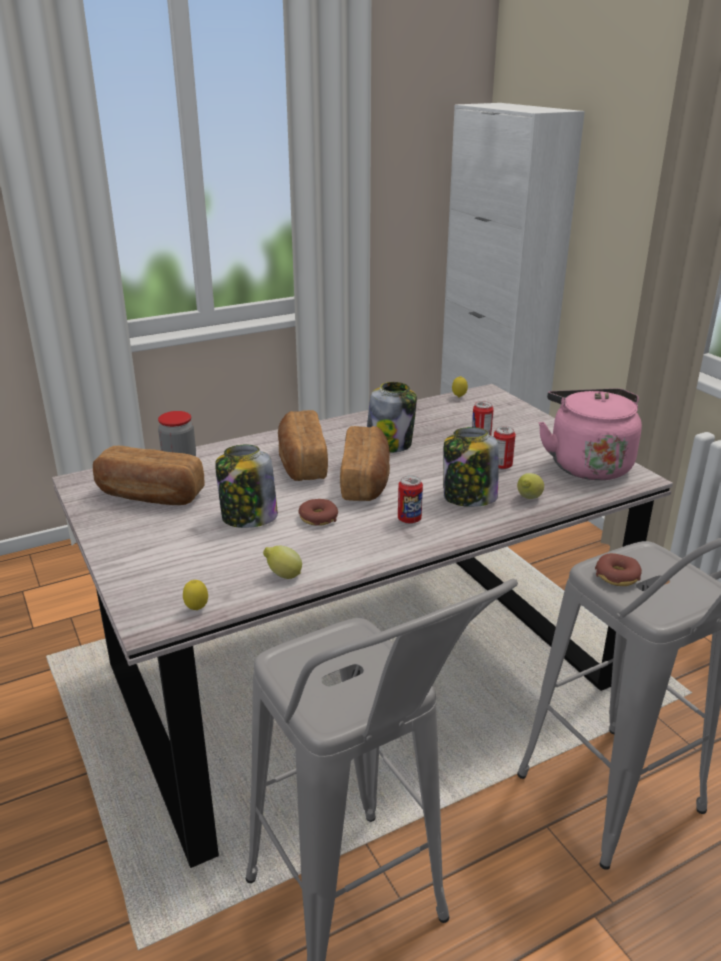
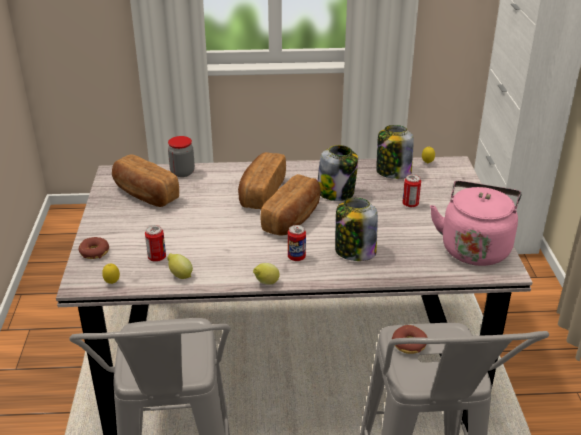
camera: 25 degrees right, 5 degrees up
jar [215,445,278,528] -> jar moved to [376,125,414,179]
donut [298,499,338,526] -> donut moved to [79,237,109,259]
can [494,426,516,469] -> can moved to [145,225,166,262]
lemon [517,473,544,499] -> lemon moved to [253,263,280,285]

